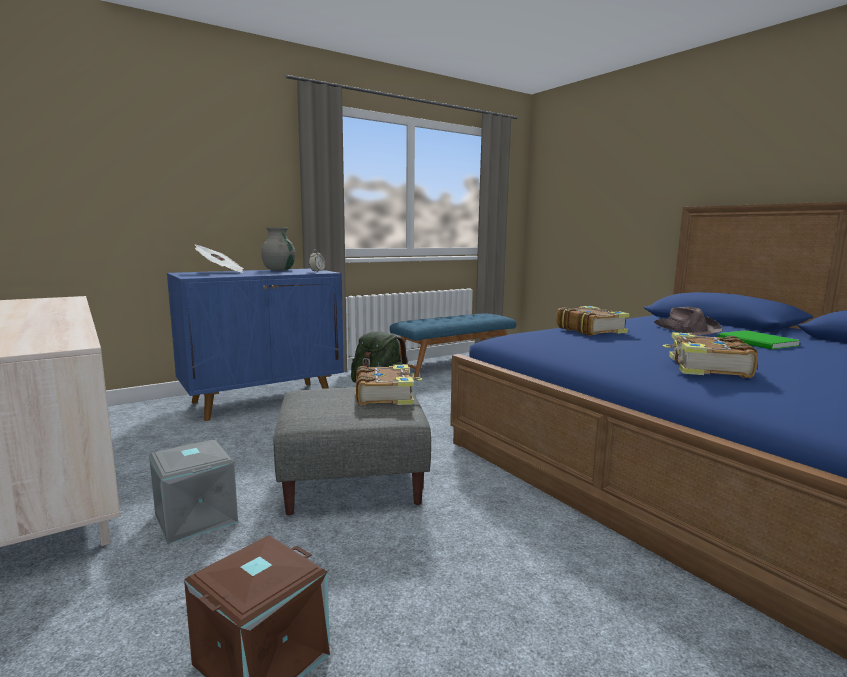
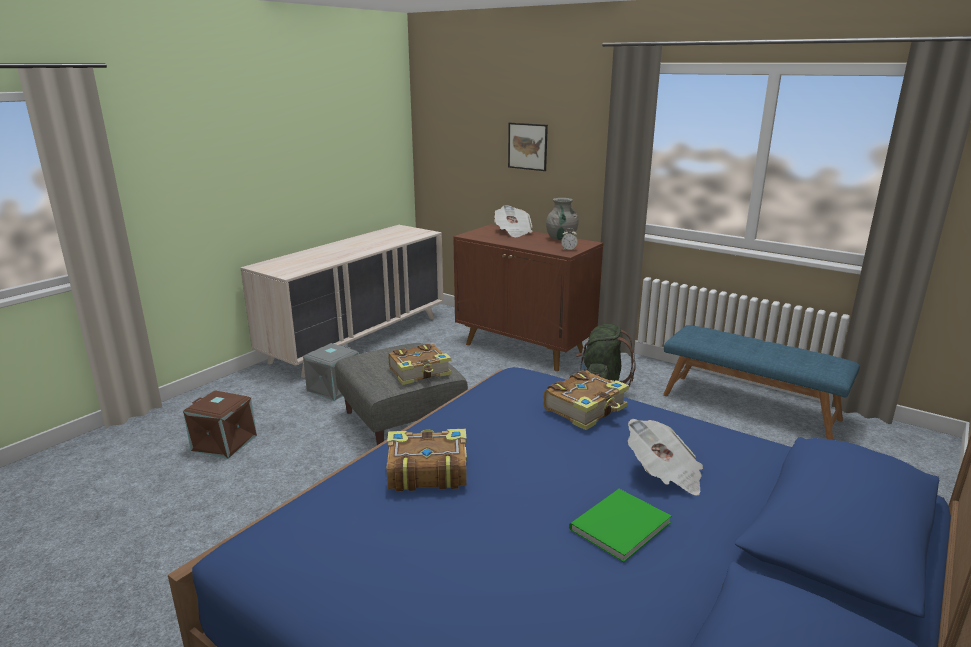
camera: 70 degrees right, 10 degrees up
blue cabinet [167,269,344,421] -> brown cabinet [453,224,603,371]
brown hat [654,307,723,336] -> newspaper [628,419,703,495]
none -> picture [508,123,548,171]

